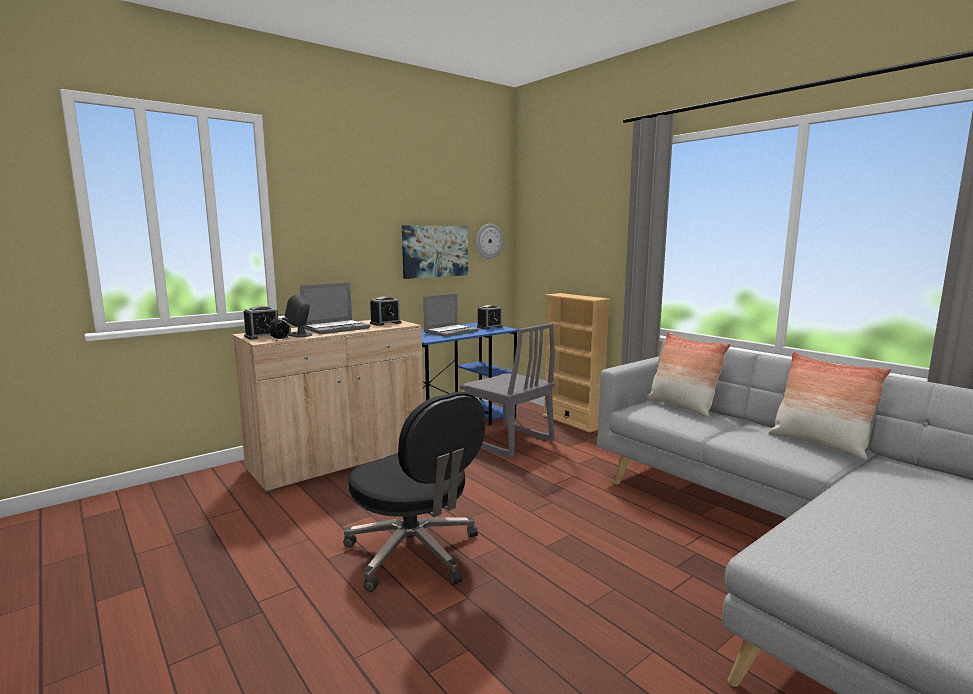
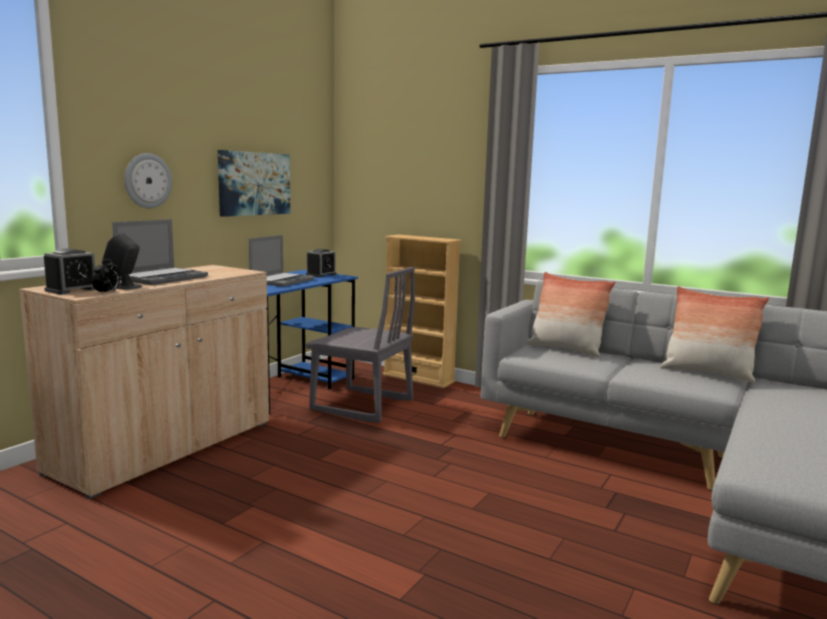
camera: 20 degrees left, 0 degrees up
black office chair [343,392,486,592] -> none
alarm clock [370,297,401,326] -> none
wall clock [476,224,503,259] -> wall clock moved to [124,153,172,208]

